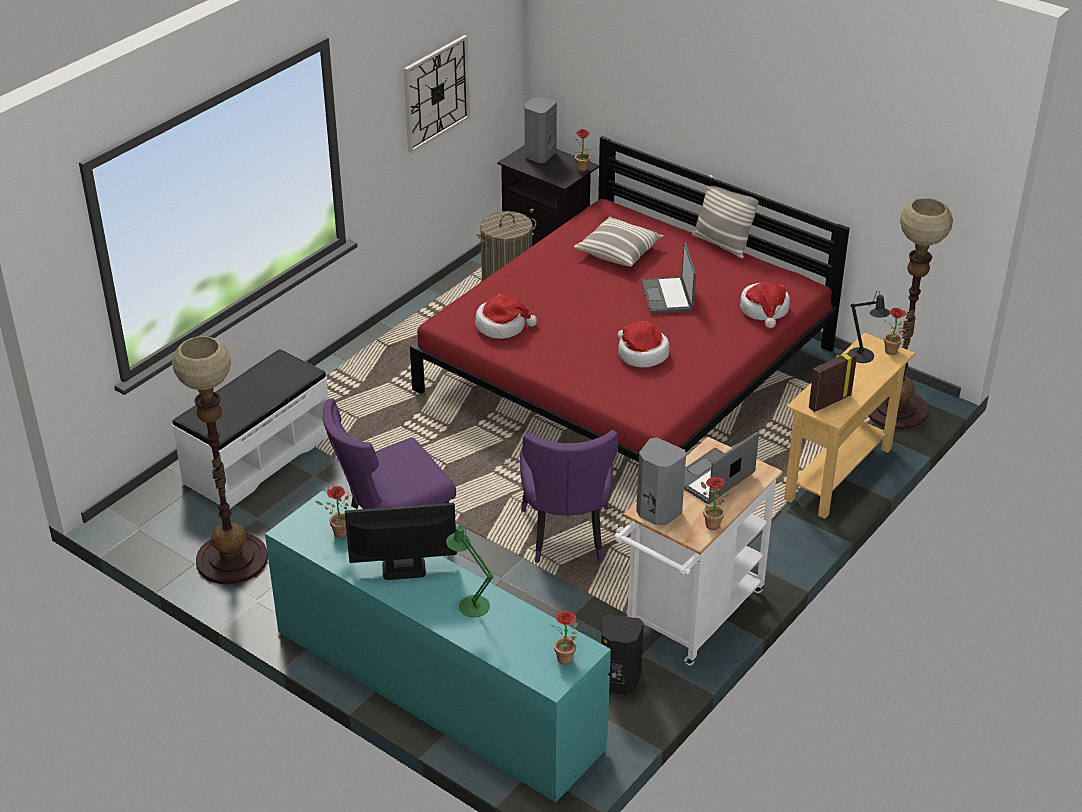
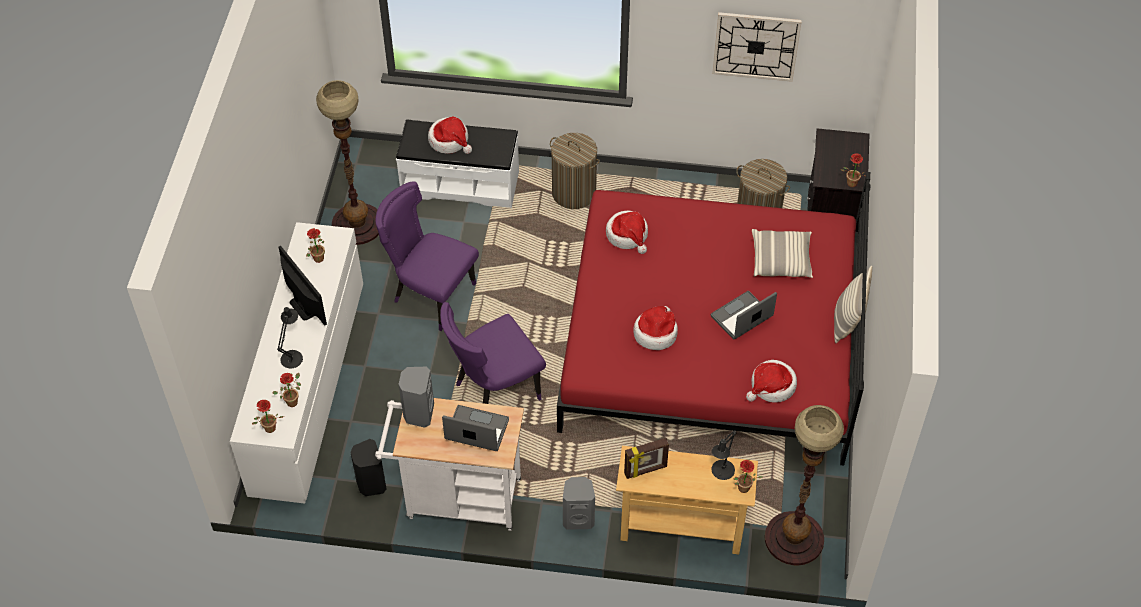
camera: 60 degrees right, 15 degrees up
turquoise dresser [265,491,611,803] -> white dresser [230,222,363,504]
green table lamp [446,525,493,617] -> black table lamp [277,307,303,369]
grey speaker [524,97,557,163] -> grey speaker moved to [563,477,595,530]
potted plant [701,477,730,530] -> potted plant moved to [272,373,301,407]
picture frame [809,351,857,412] -> picture frame turned 135 degrees clockwise [624,438,669,479]
none -> hat [428,116,472,154]
none -> laundry basket [550,133,600,209]

